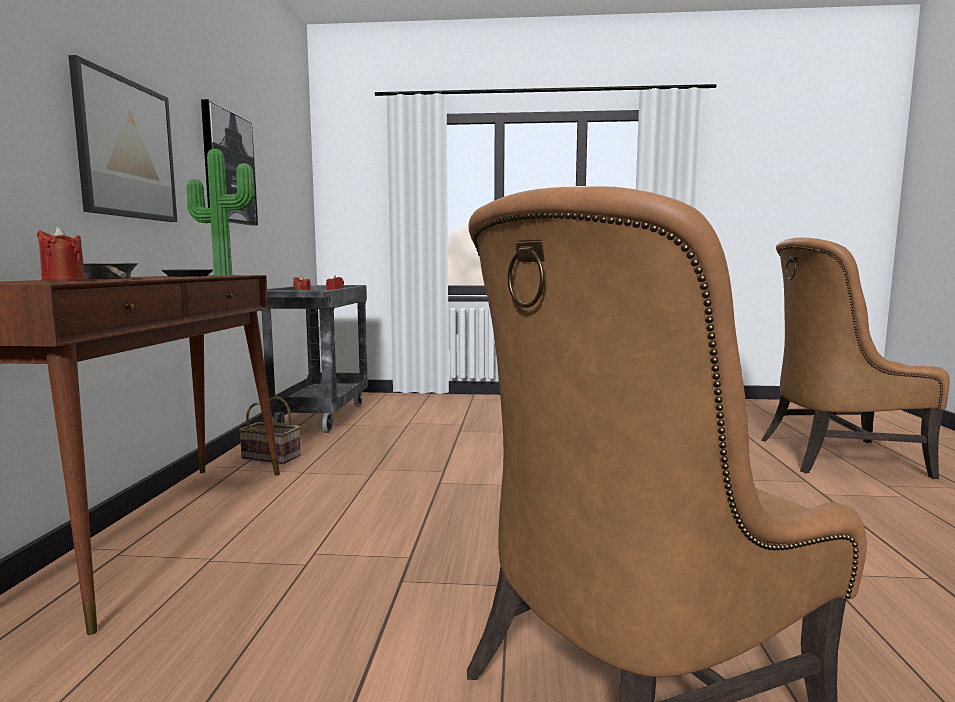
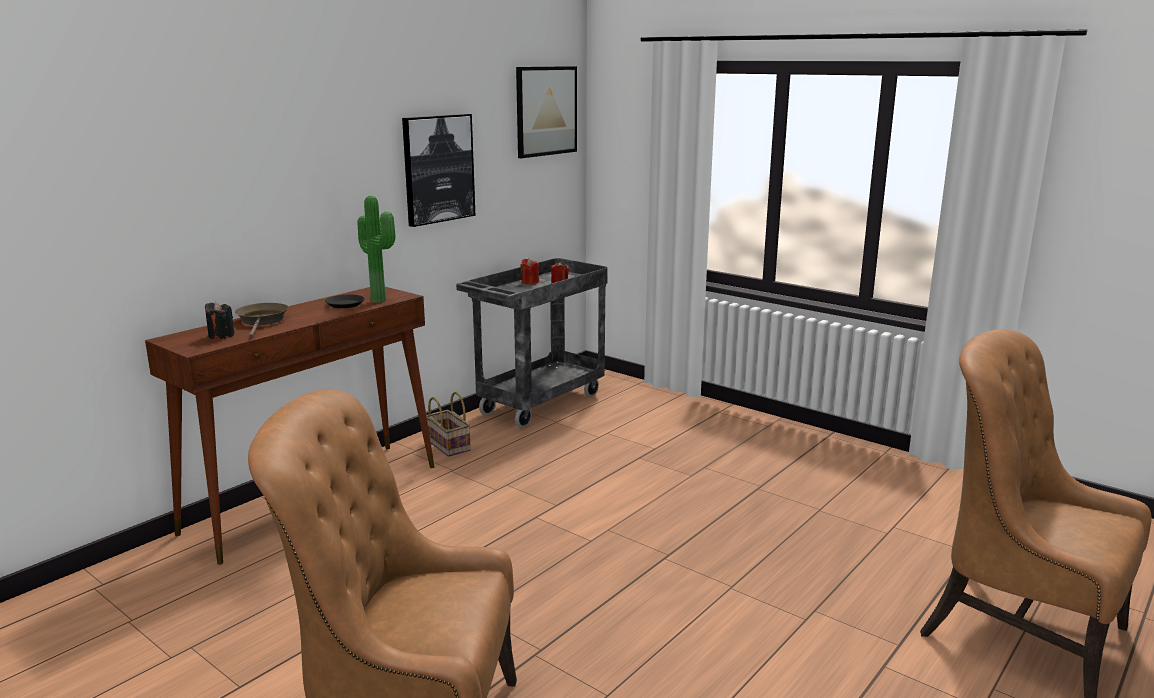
camera: 35 degrees right, 10 degrees up
red candle [37,227,85,281] -> black candle [205,302,235,339]
picture [68,55,177,222] -> picture moved to [516,66,577,158]

